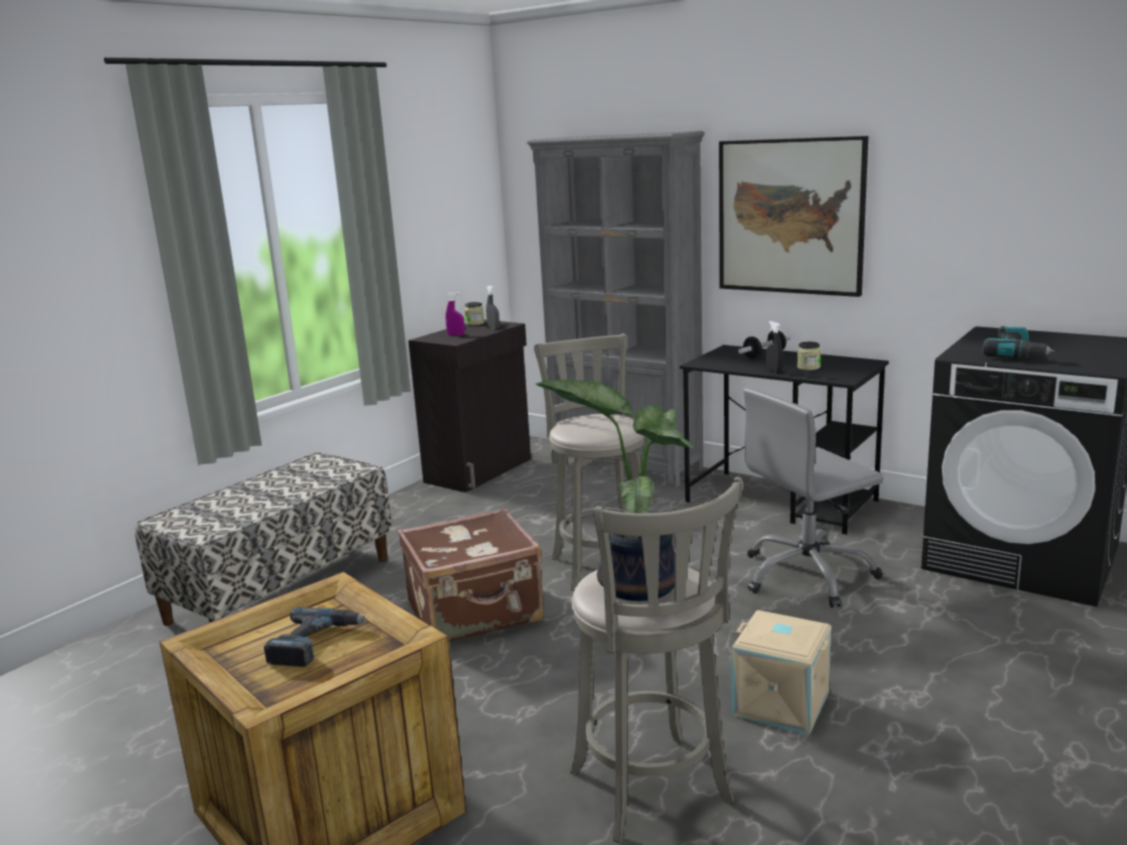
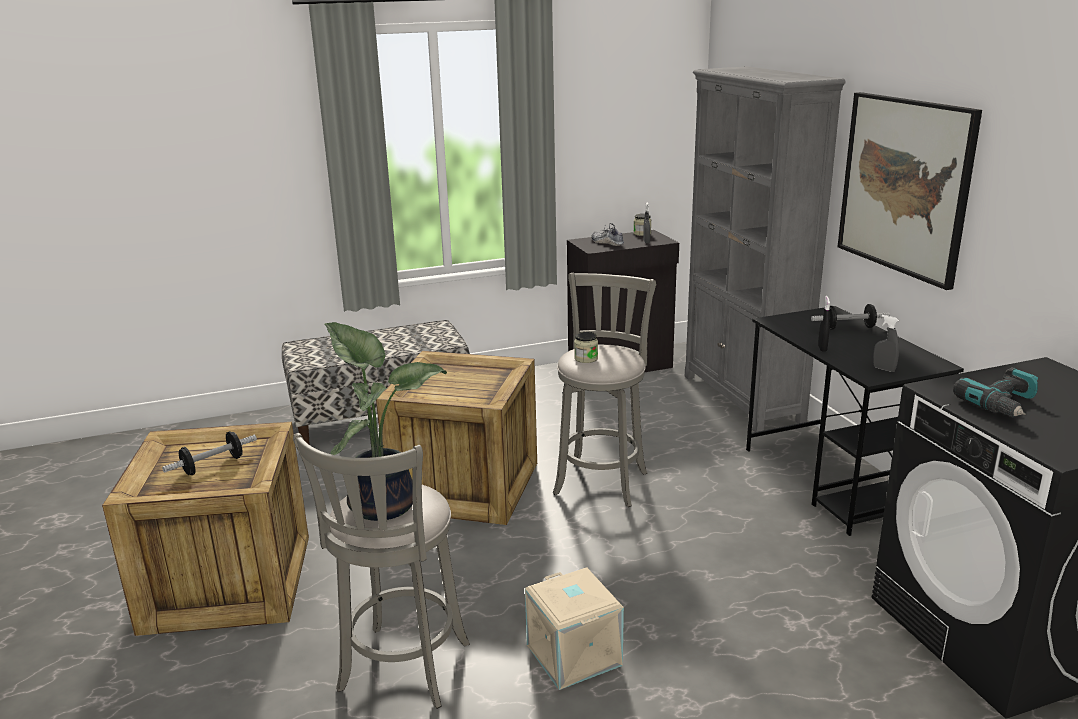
camera: 35 degrees right, 5 degrees up
power drill [264,607,367,667] -> dumbbell [162,431,257,475]
brown suitcase [398,508,544,642] -> crate [376,351,537,525]
purple spray bottle [445,292,465,335] -> shoe [591,223,624,246]
grey office chair [744,388,884,608] -> none
jar [797,342,821,370] -> jar moved to [574,332,598,363]
none -> grey spray bottle [873,315,899,372]

